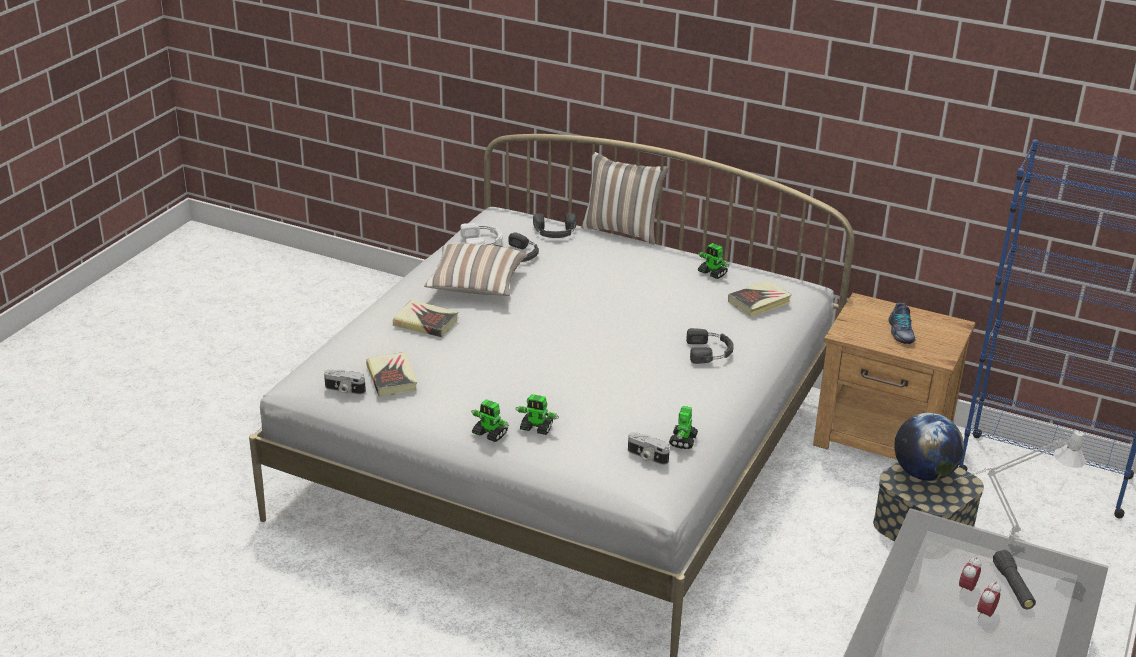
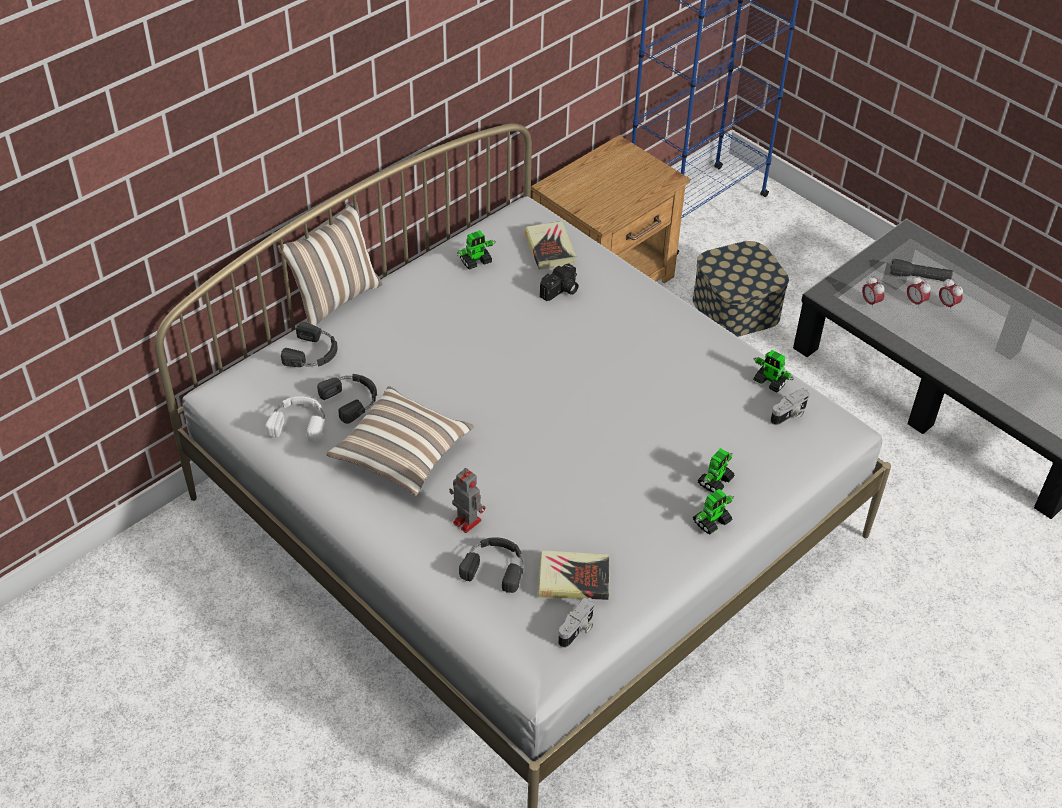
camera: 70 degrees left, 15 degrees up
book [393,300,458,337] -> toy robot [449,468,486,533]
black headphones [686,328,734,364] -> black headphones moved to [459,537,524,593]
shoe [888,303,916,344] -> none
globe [894,413,964,481] -> none
grey table lamp [954,430,1086,544] -> none
none -> camera [540,264,579,301]
none -> alarm clock [862,276,885,309]

